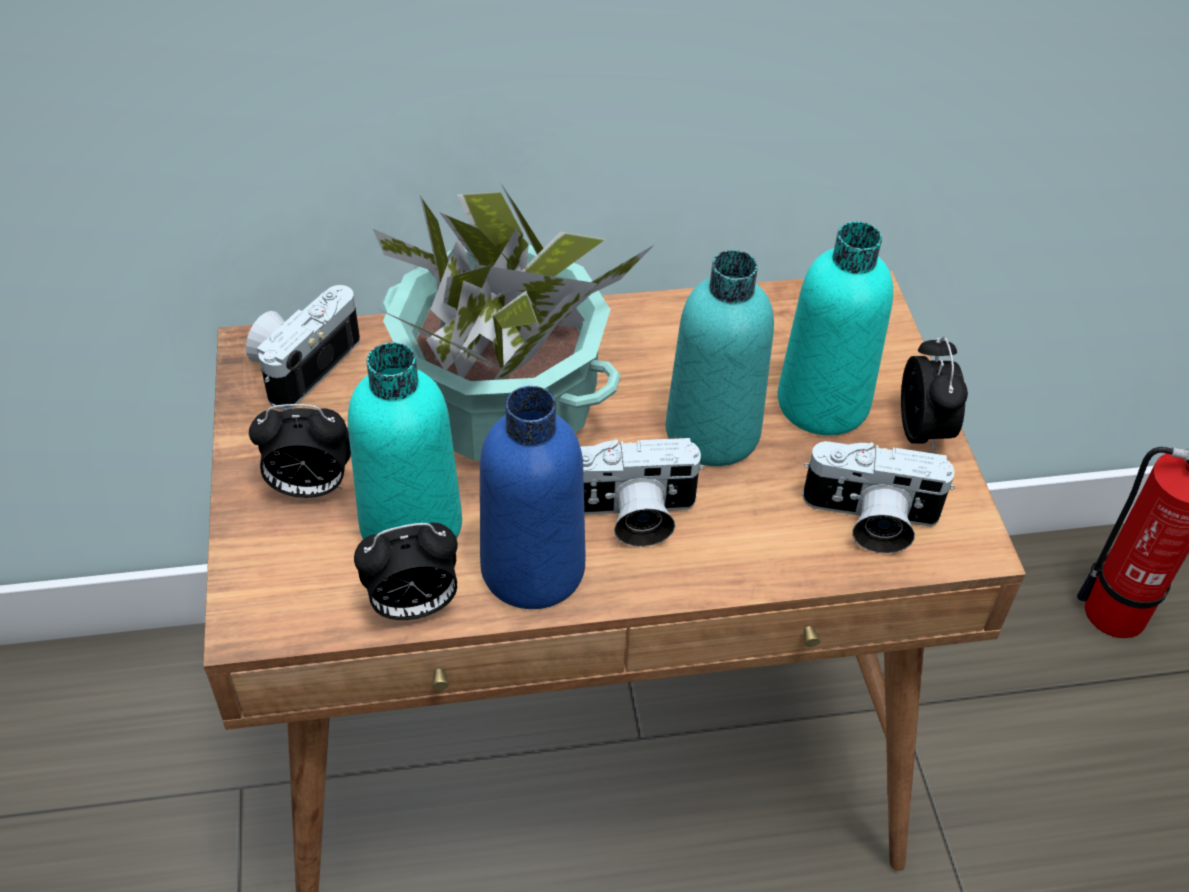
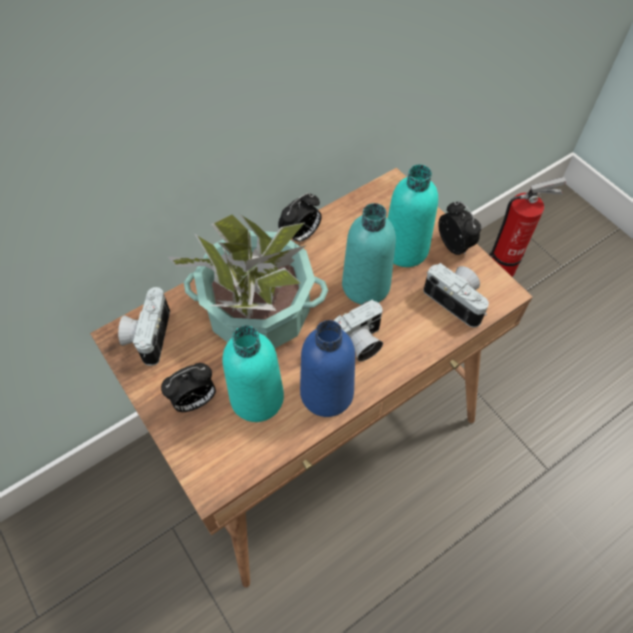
camera: 25 degrees left, 10 degrees up
alarm clock [354,522,458,620] -> alarm clock moved to [278,193,321,242]
camera [802,441,955,554] -> camera turned 120 degrees counterclockwise [423,263,489,327]

